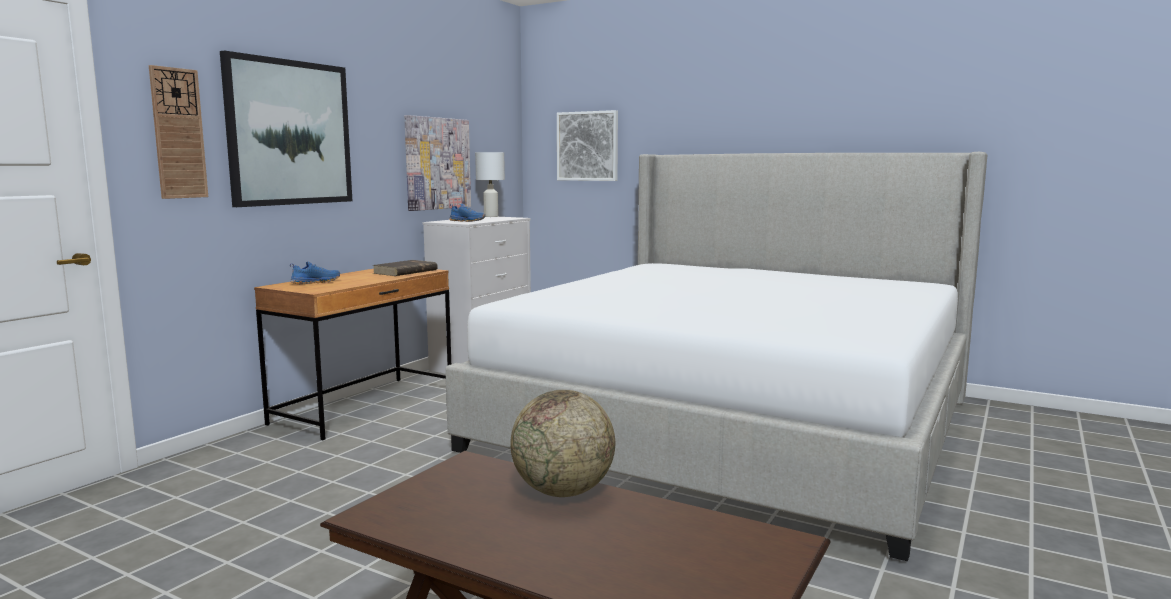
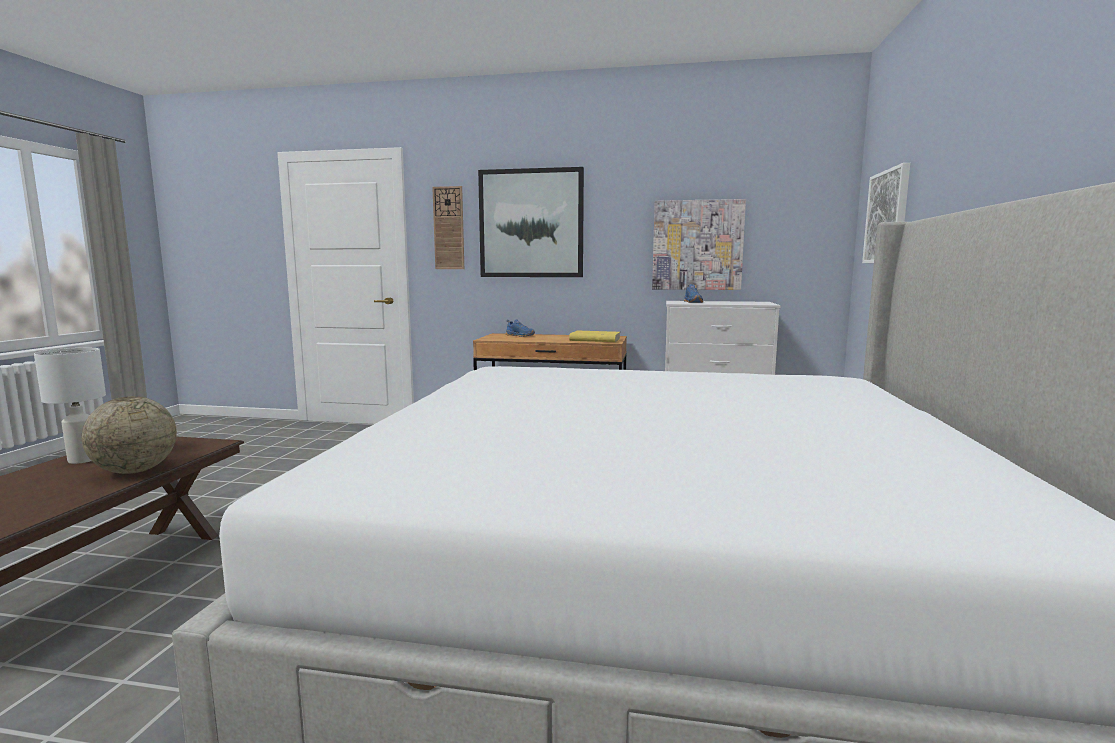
camera: 70 degrees right, 0 degrees up
brown book [373,260,438,276] -> yellow book [569,331,620,342]
white table lamp [475,152,505,217] -> white table lamp moved to [34,348,106,464]

